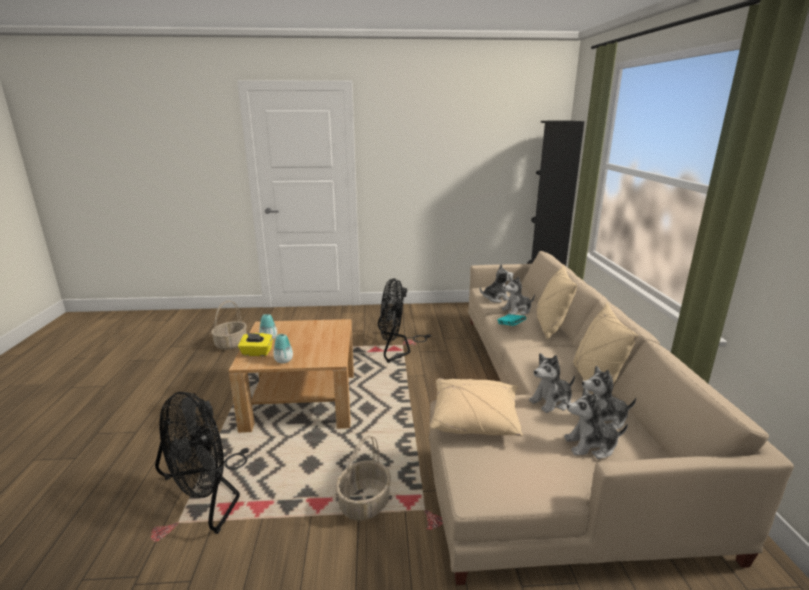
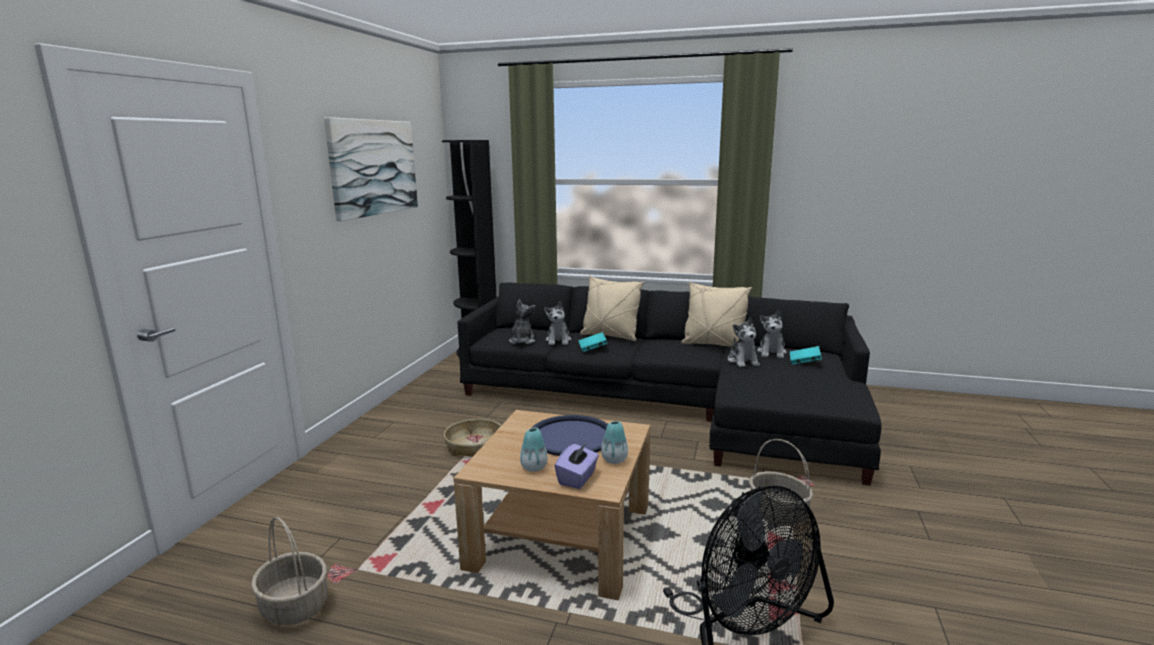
camera: 70 degrees left, 5 degrees down
yellow tissue box [238,333,273,356] -> purple tissue box [555,443,599,489]
black fan [378,278,432,363] -> basket [444,419,501,457]
beige sofa [429,251,794,585] -> black sofa [458,283,882,485]
beige pillow [430,378,523,436] -> none
plush toy [564,387,628,459] -> turquoise book [790,346,822,365]
none -> picture [324,117,418,221]
none -> blue tray [532,415,608,456]

